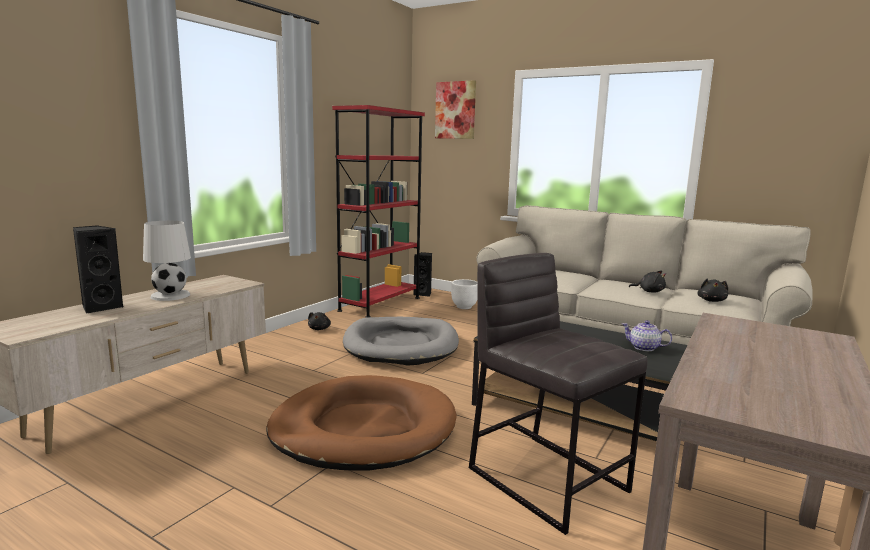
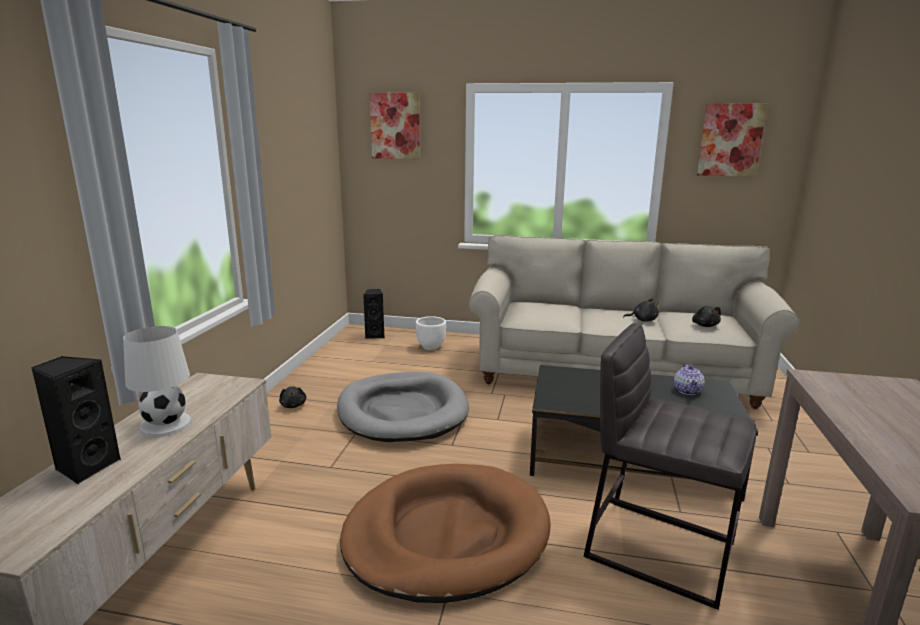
camera: 20 degrees left, 5 degrees up
red bookcase [332,105,425,318] -> none
teapot [621,320,672,351] -> teapot turned 90 degrees counterclockwise [674,364,705,395]
none -> picture [697,104,767,177]

